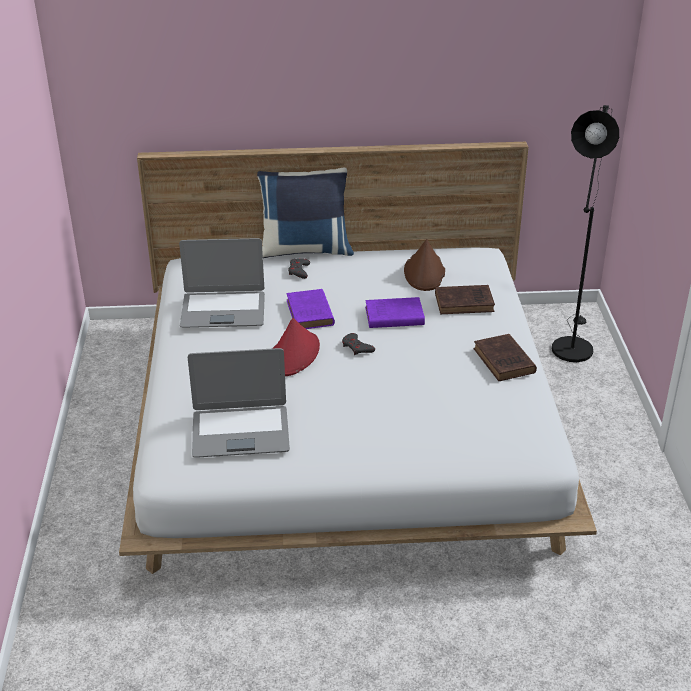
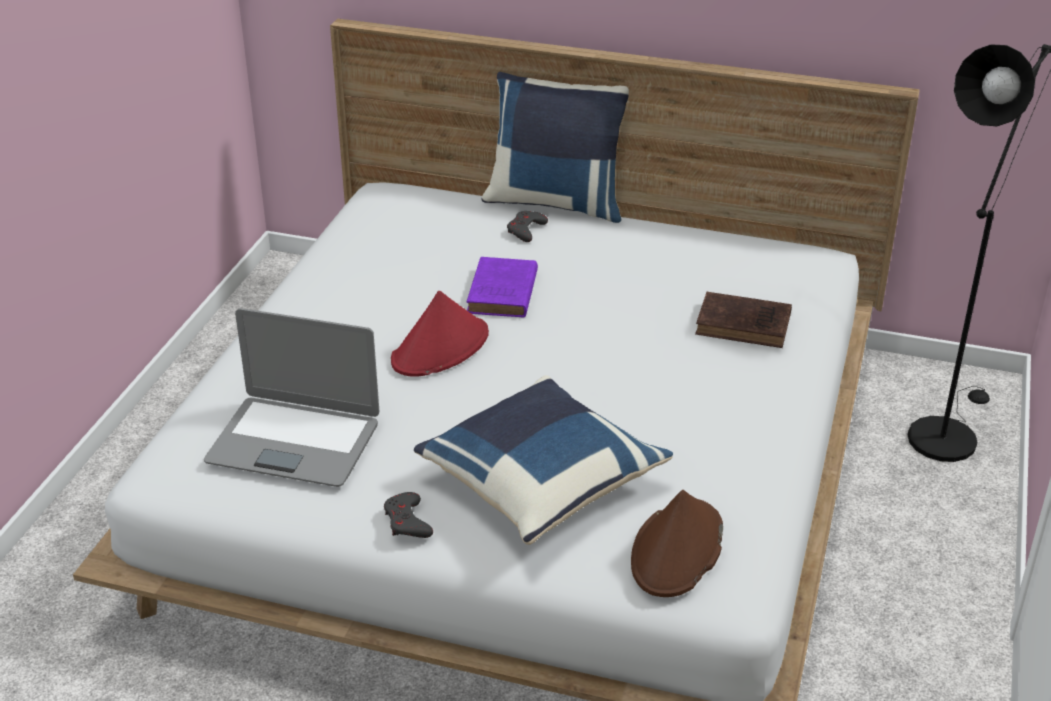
camera: 20 degrees right, 0 degrees up
laptop [179,238,265,328] -> none
grey game controller [342,333,375,355] -> grey game controller moved to [384,492,433,538]
purple book [365,297,425,328] -> none
brown hat [404,239,445,291] -> brown hat moved to [631,490,723,597]
brown book [473,334,537,381] -> none
none -> blue pillow [414,375,673,545]

